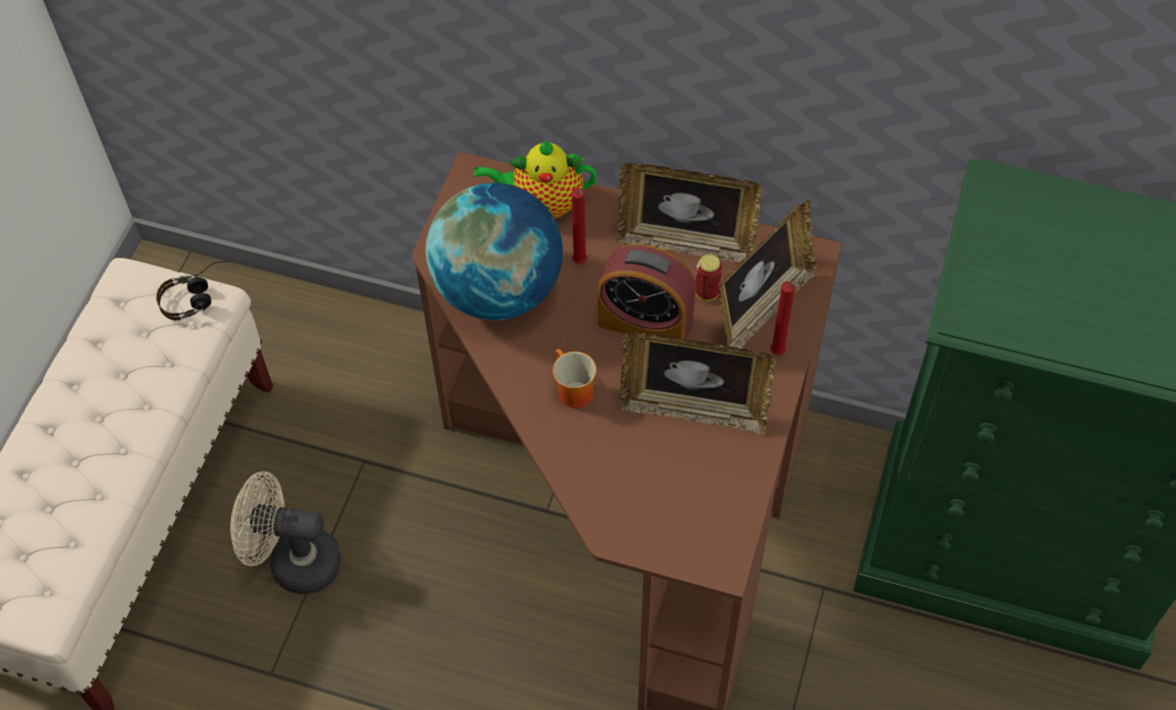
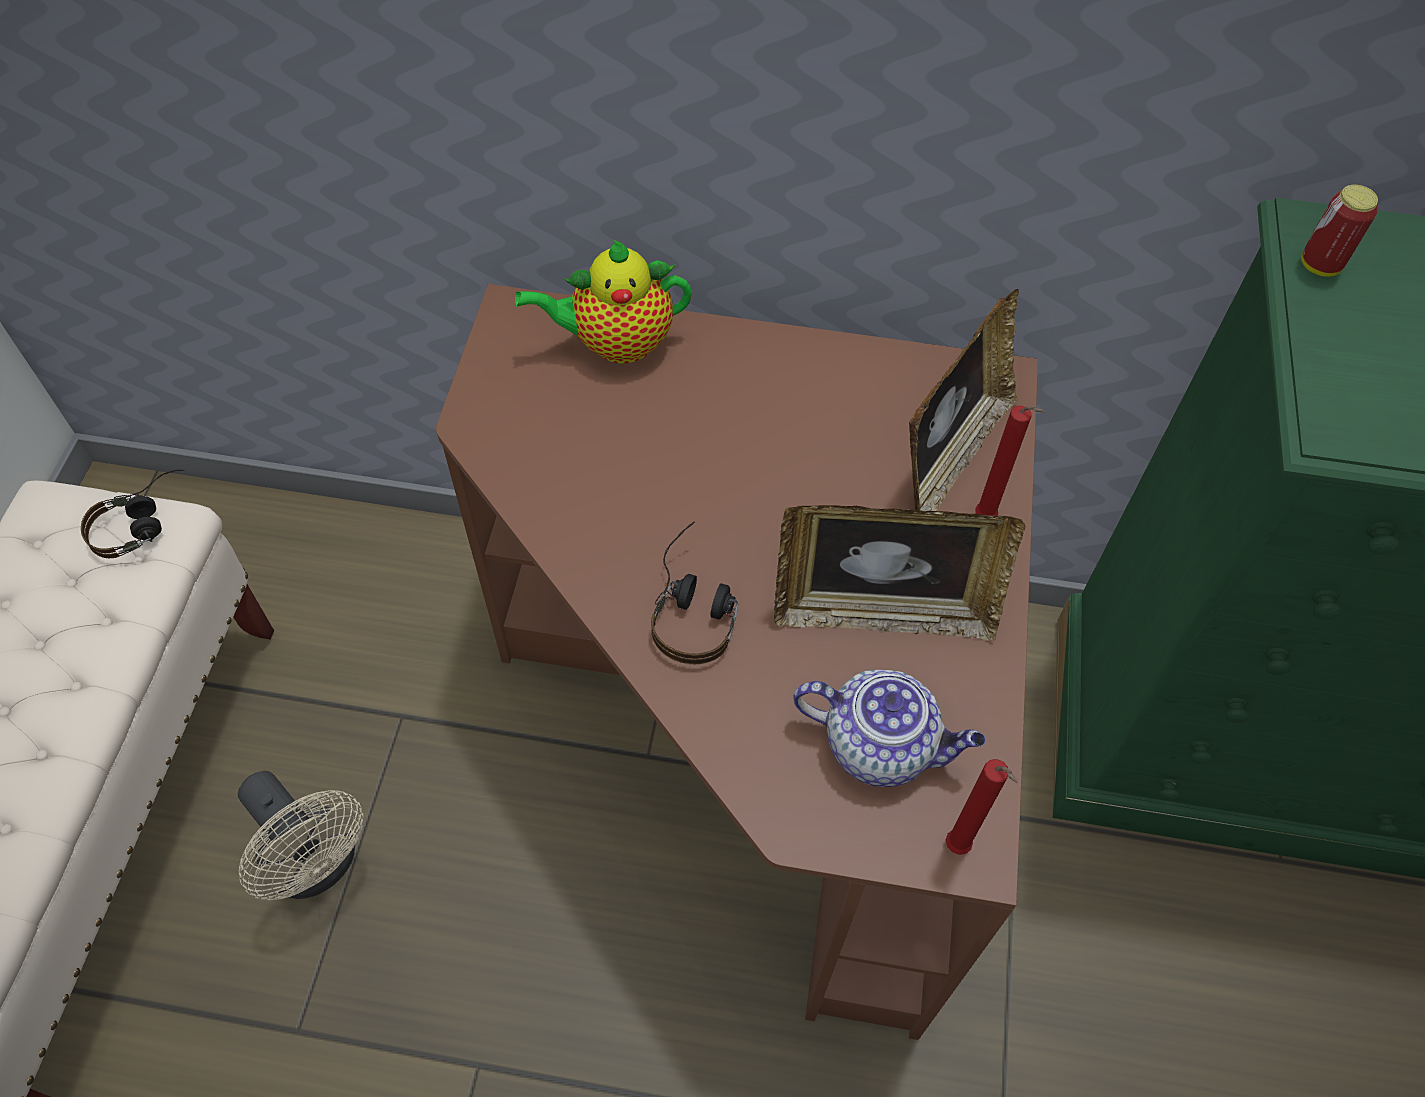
camera: 10 degrees left, 0 degrees up
beige fan [230,471,341,594] -> beige fan turned 135 degrees counterclockwise [238,771,363,900]
globe [425,183,563,320] -> none
mug [553,349,596,408] -> headphones [651,521,738,664]
red candle [572,188,587,263] -> red candle moved to [946,759,1018,855]
alarm clock [598,244,696,340] -> none
picture frame [616,163,762,263] -> none
can [695,254,722,301] -> can moved to [1301,184,1378,277]
none -> teapot [793,669,985,787]

